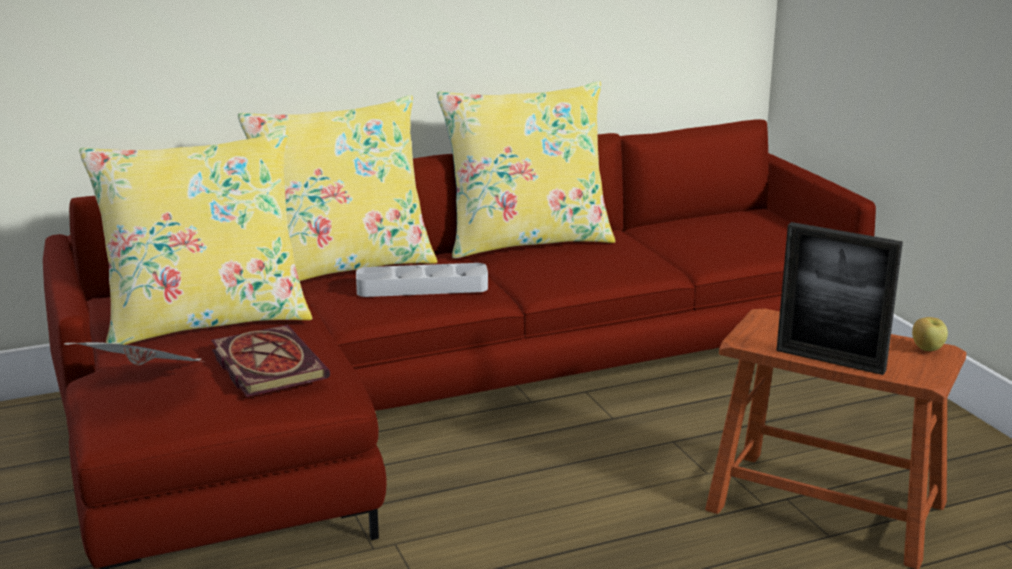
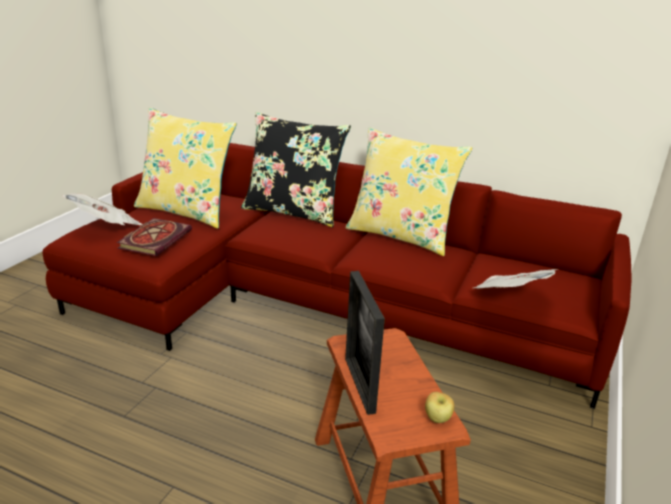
camera: 45 degrees right, 5 degrees up
yellow pillow [238,95,437,281] -> black pillow [241,112,351,227]
grey tray [356,263,488,297] -> none
none -> newspaper [473,269,558,289]

